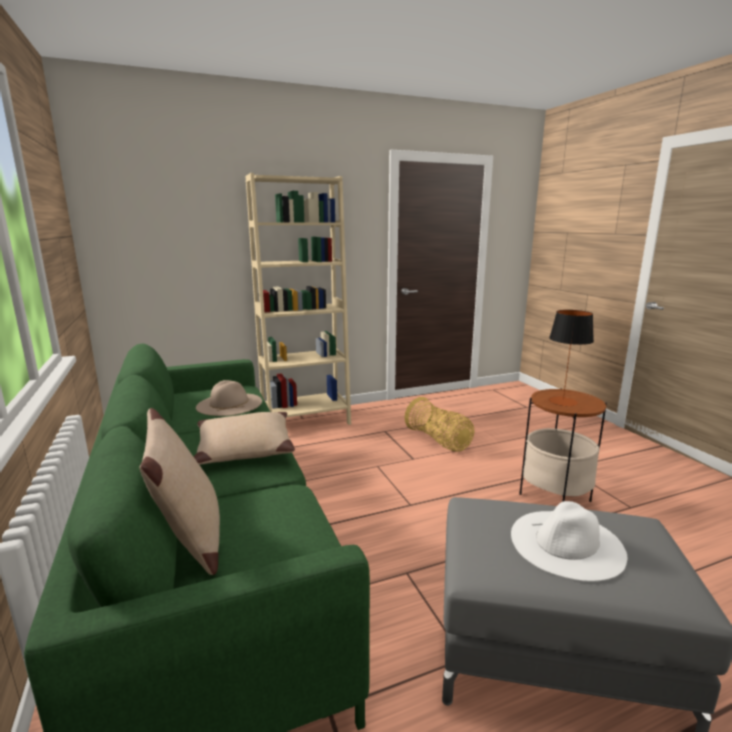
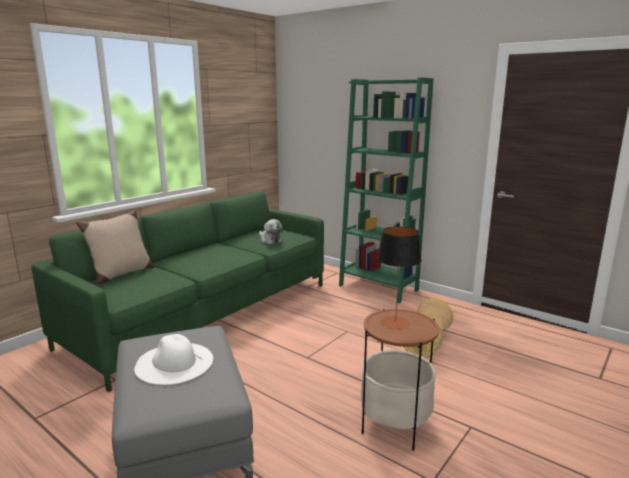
camera: 60 degrees right, 0 degrees up
beige pillow [194,412,295,465] -> none
beige hat [196,380,262,416] -> plush toy [259,219,282,244]
beige bookcase [246,173,351,425] -> green bookcase [339,78,433,303]

